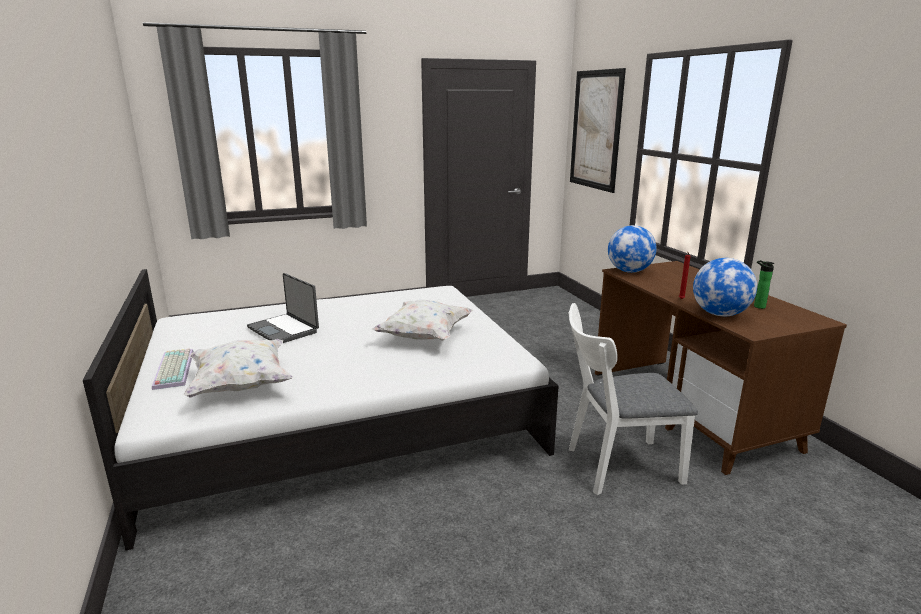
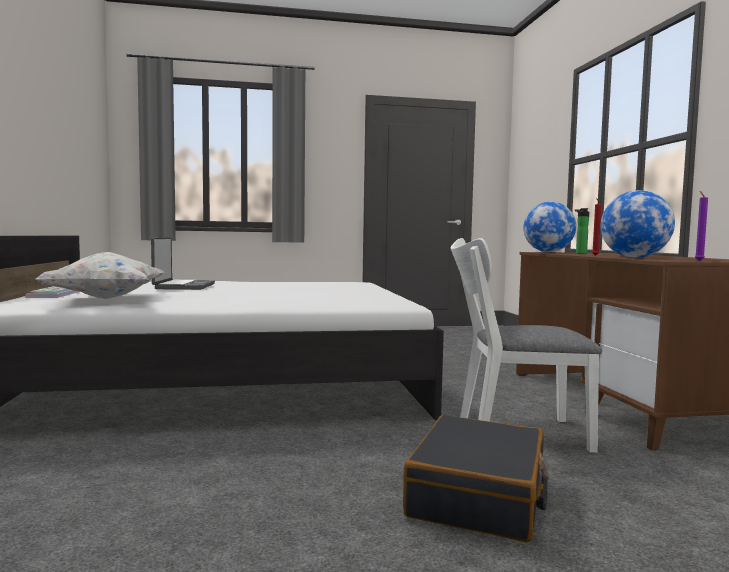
camera: 10 degrees right, 15 degrees down
laptop [247,273,319,343] -> laptop turned 150 degrees counterclockwise [151,237,215,290]
white pillow [372,300,473,341] -> none
picture [570,68,626,193] -> none
bottle [754,260,774,309] -> bottle moved to [574,208,589,254]
none -> black suitcase [403,415,549,542]
none -> purple candle [695,191,708,261]

